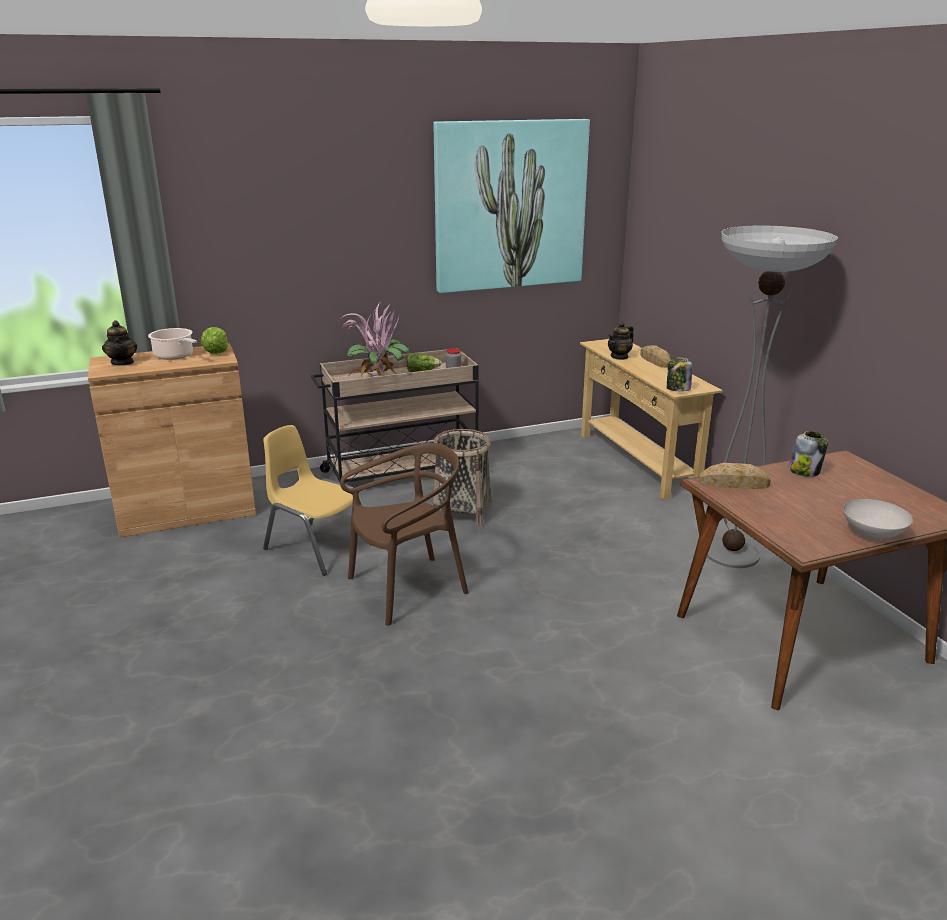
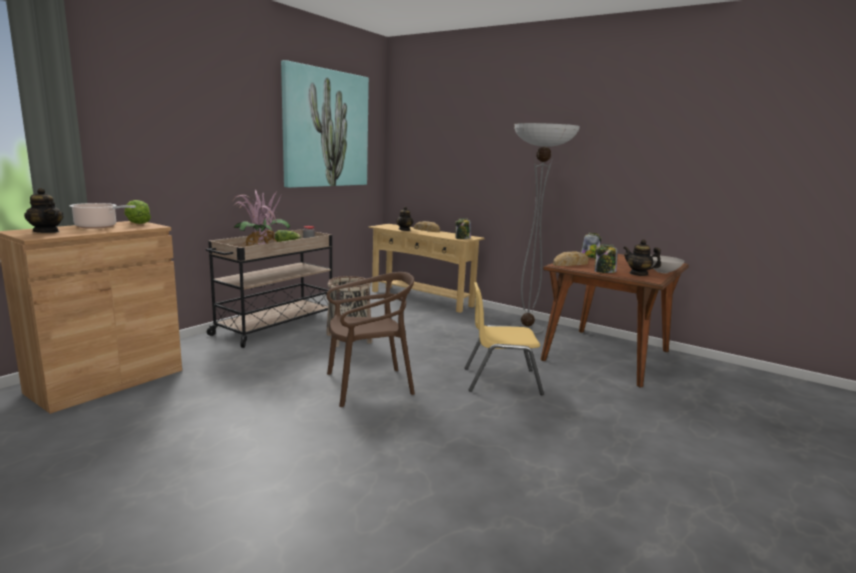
camera: 35 degrees left, 10 degrees down
yellow chair [263,425,361,576] -> yellow chair moved to [465,282,544,396]
brown chair [340,443,468,626] -> brown chair turned 45 degrees clockwise [326,272,415,407]
none -> jar [595,244,617,273]
none -> teapot [624,240,661,276]

